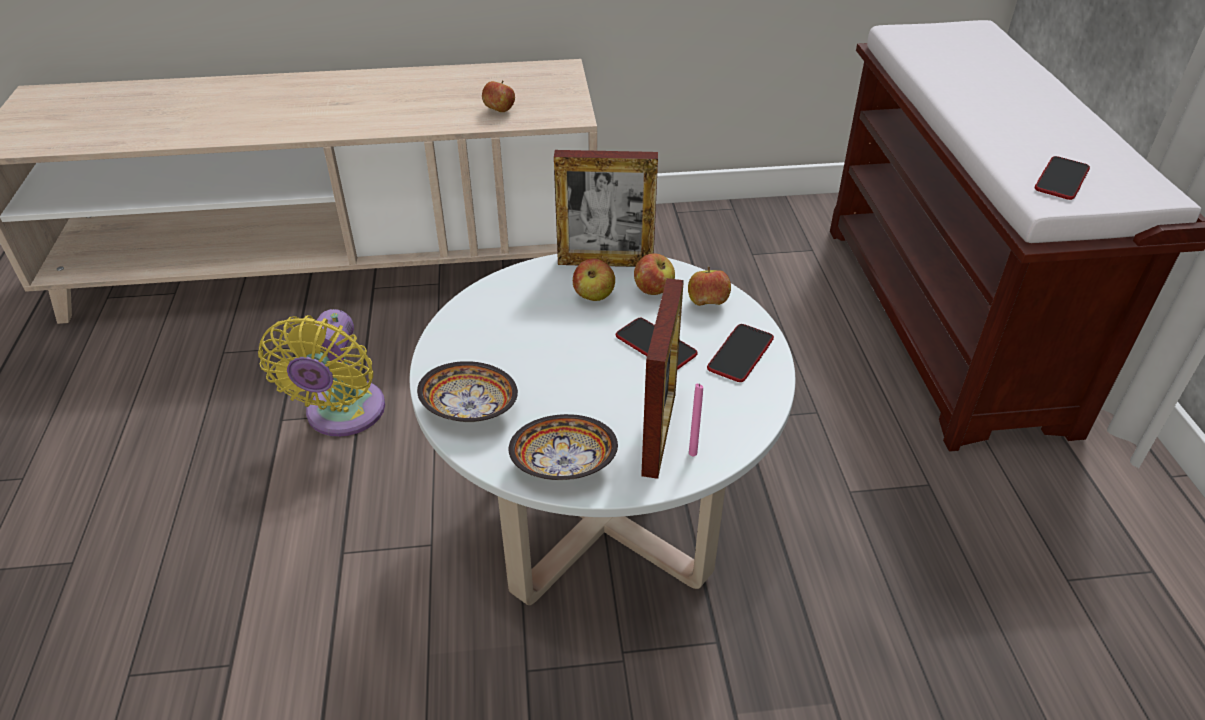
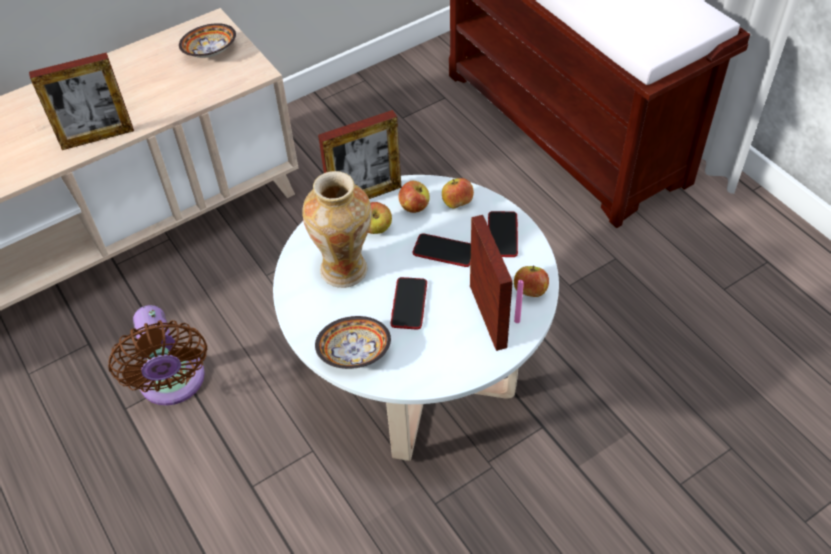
camera: 25 degrees left, 10 degrees up
yellow fan [258,309,385,437] -> brown fan [108,305,207,406]
apple [482,80,515,112] -> apple moved to [514,266,549,297]
bowl [509,414,618,480] -> bowl moved to [179,23,236,58]
phone [1035,156,1090,200] -> phone moved to [390,277,427,329]
none -> picture frame [29,52,134,150]
none -> vase [302,171,372,288]

